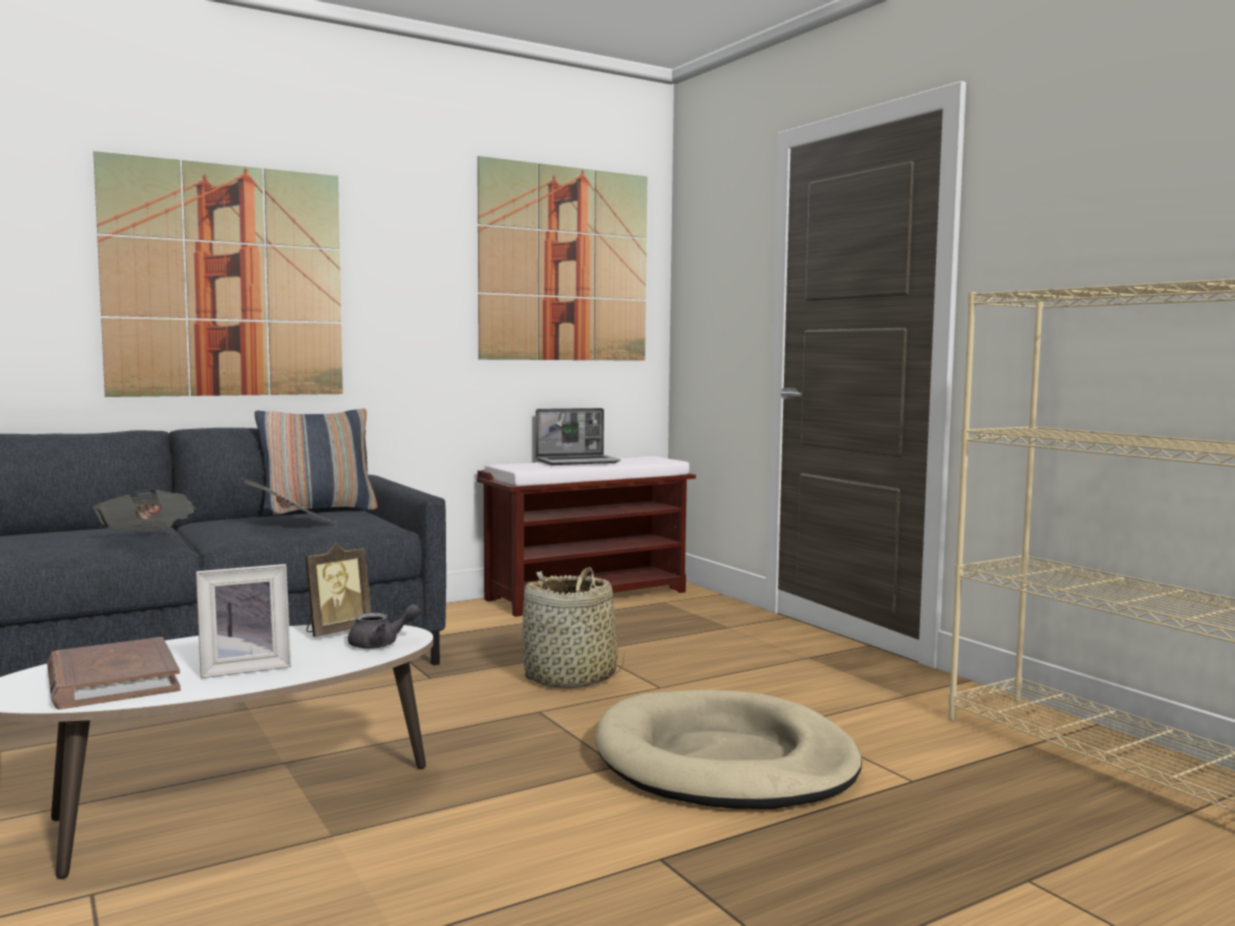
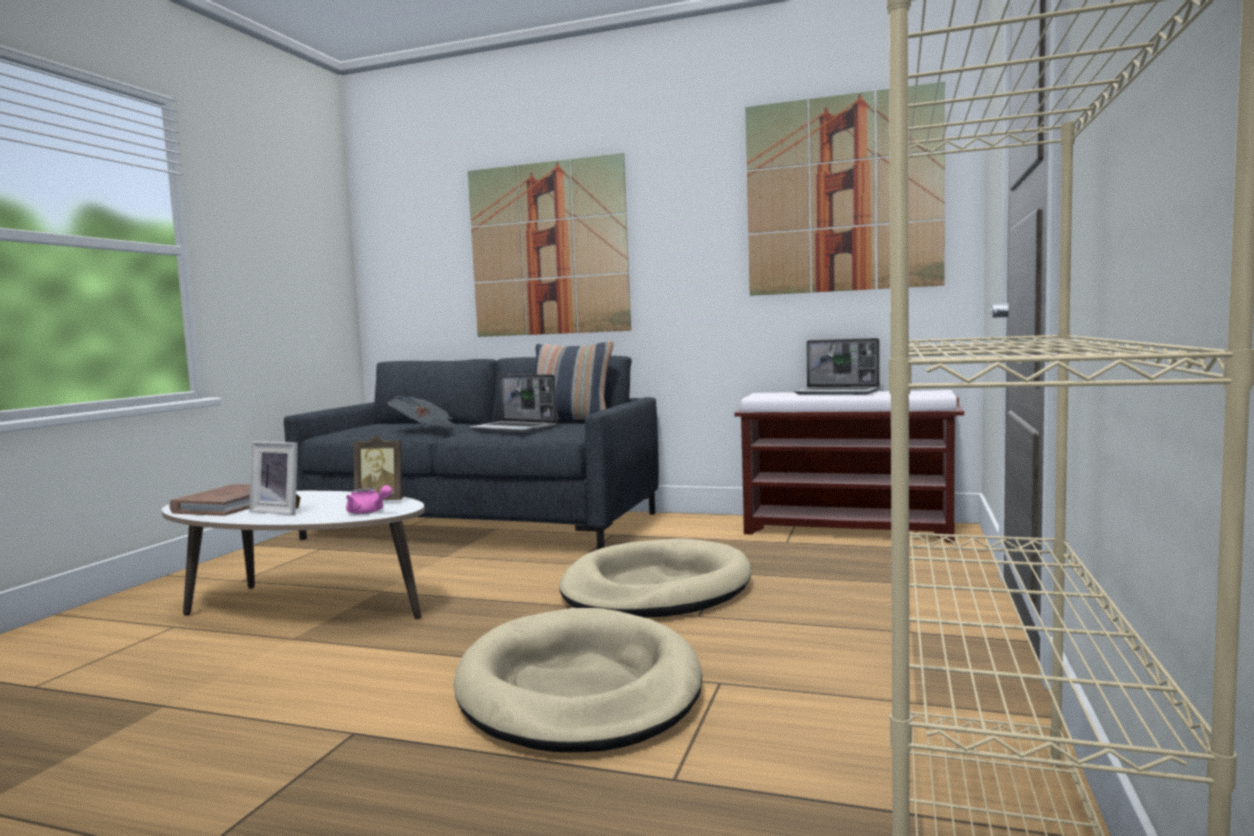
camera: 50 degrees right, 0 degrees up
newspaper [239,478,337,522] -> laptop [469,374,557,432]
grey teapot [348,604,421,649] -> pink teapot [346,485,392,514]
basket [522,567,625,688] -> beige dog bed [559,539,751,618]

